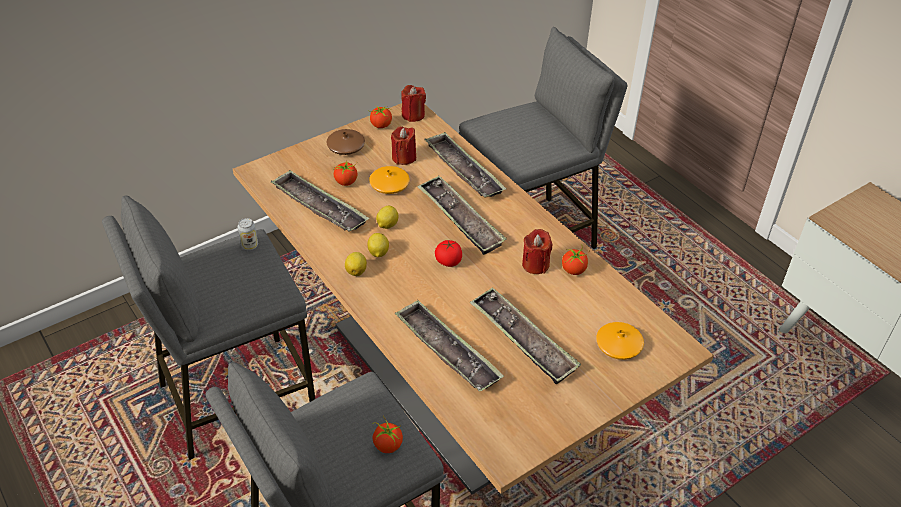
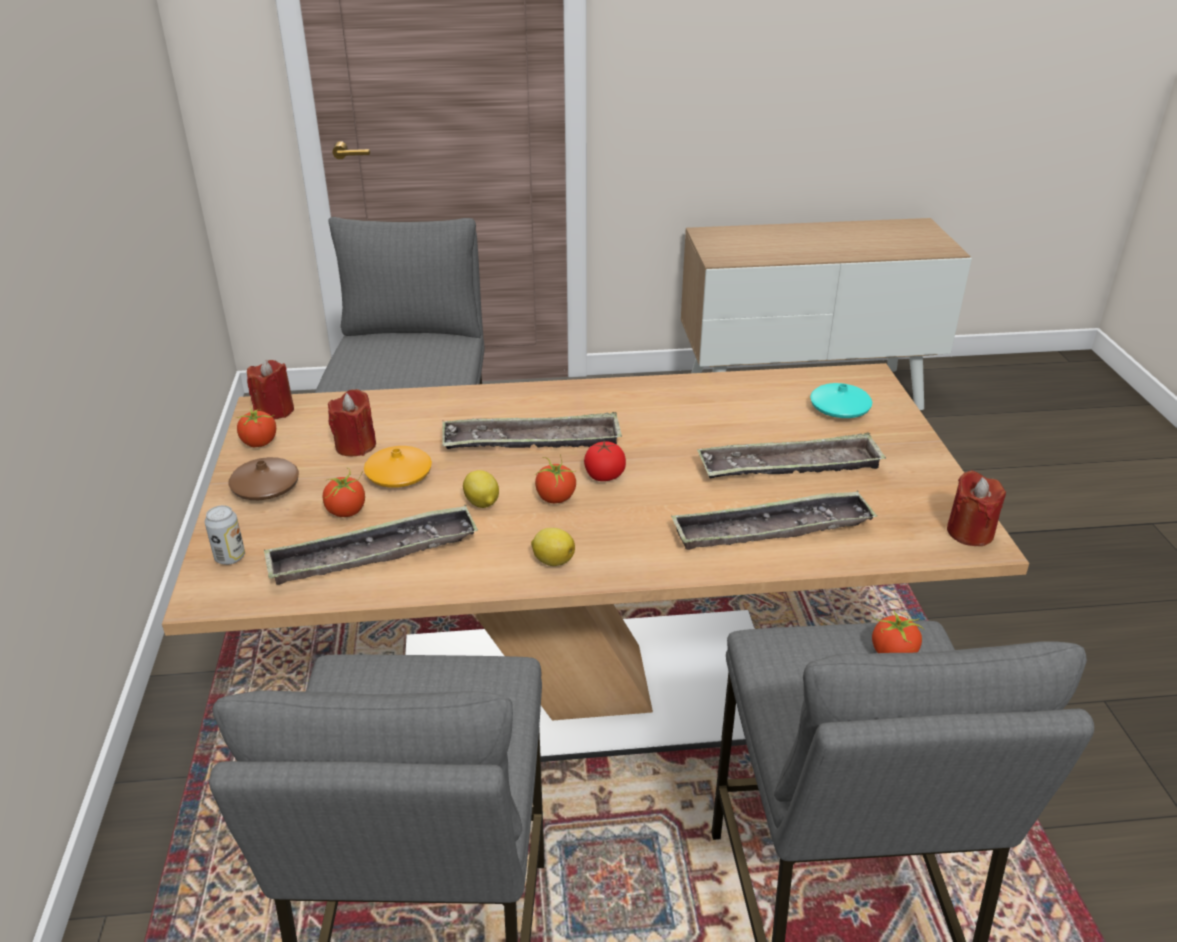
camera: 60 degrees left, 10 degrees down
can [238,218,258,250] -> can moved to [205,505,245,565]
lemon [367,233,389,257] -> none
tray [424,132,507,197] -> none
red candle [522,229,553,274] -> red candle moved to [947,470,1006,546]
tomato [562,246,589,275] -> tomato moved to [534,454,576,503]
orange vase [596,322,644,360] -> turquoise vase [810,383,872,418]

